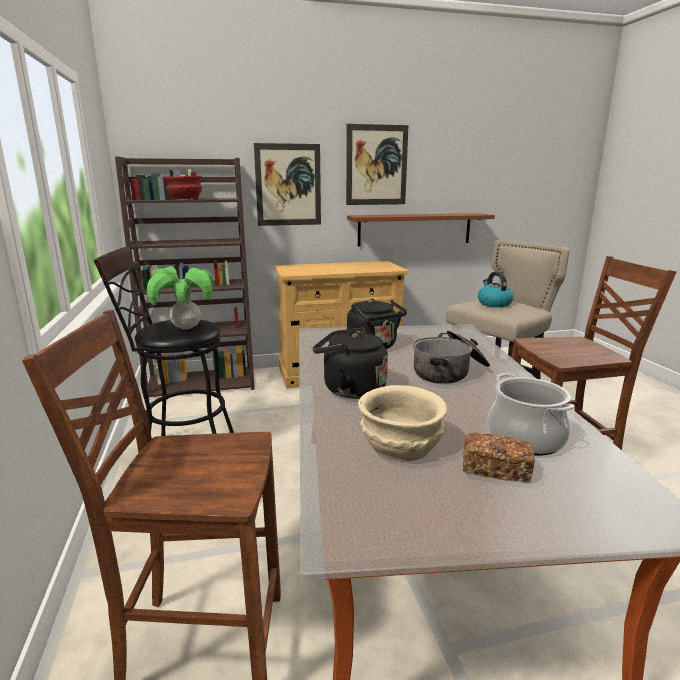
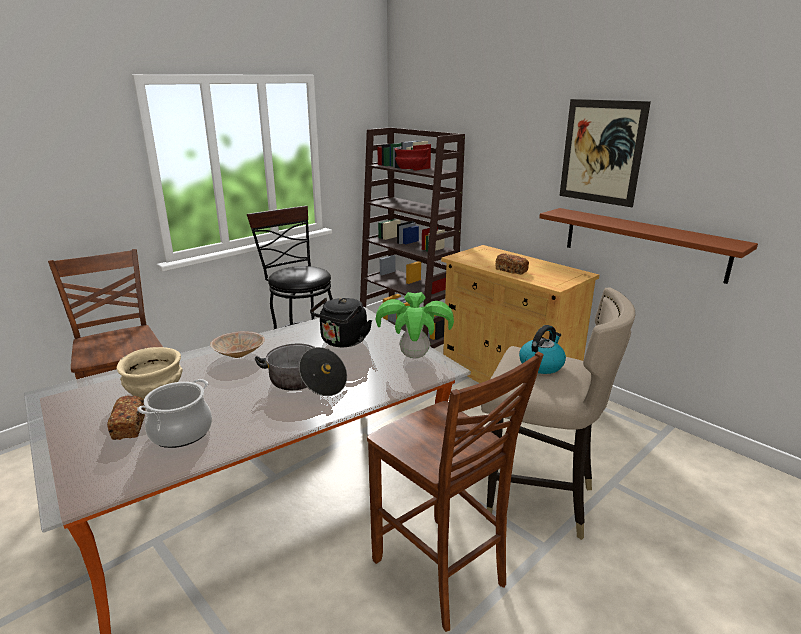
camera: 60 degrees right, 5 degrees up
potted plant [147,266,214,330] -> potted plant moved to [376,292,454,359]
picture [254,143,321,226] -> none
black kettle [313,327,388,399] -> beige bowl [210,331,265,358]
none -> bread [495,254,529,275]

